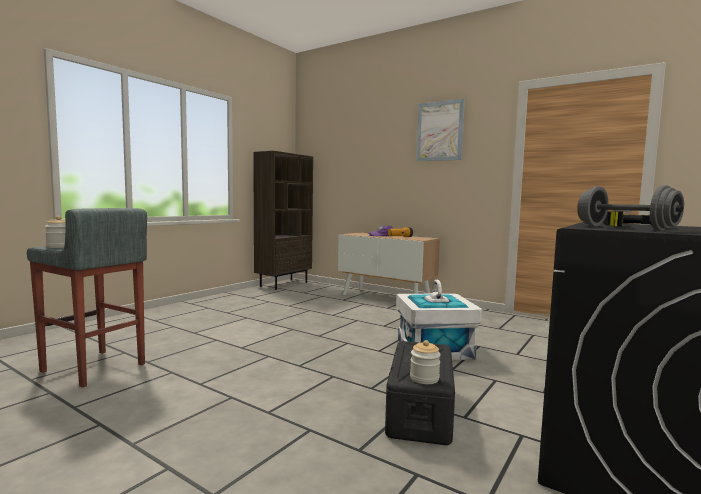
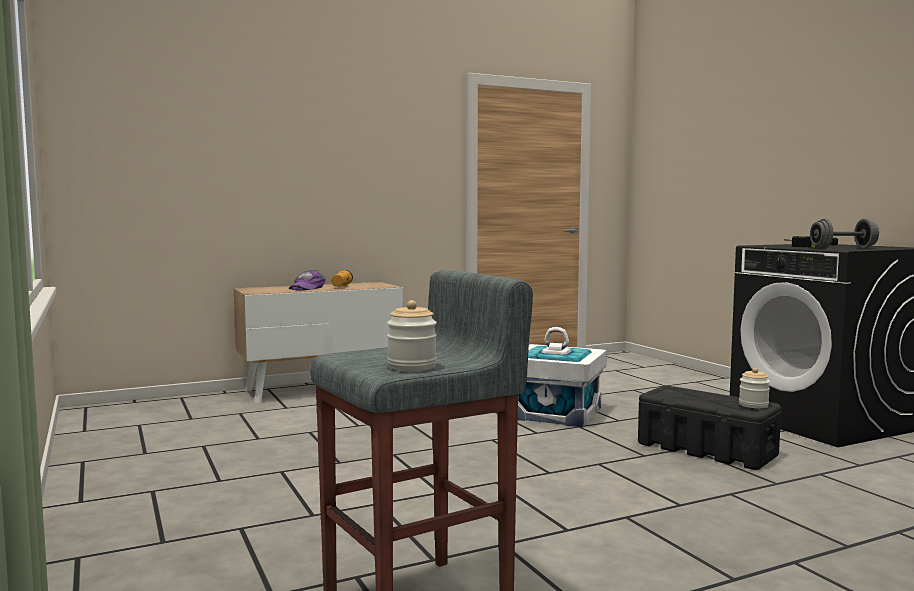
camera: 60 degrees left, 0 degrees up
brown bookcase [253,151,313,290] -> none
picture [416,99,465,161] -> none

